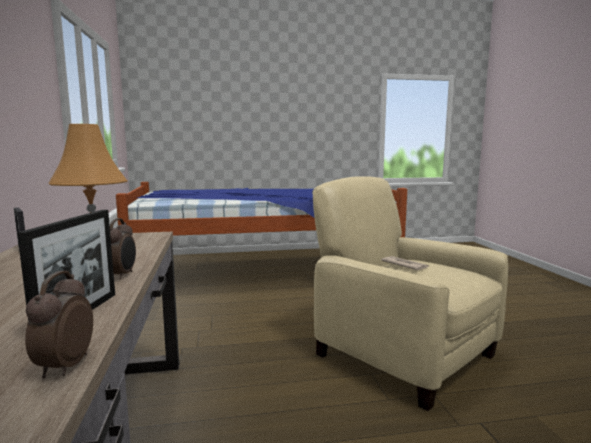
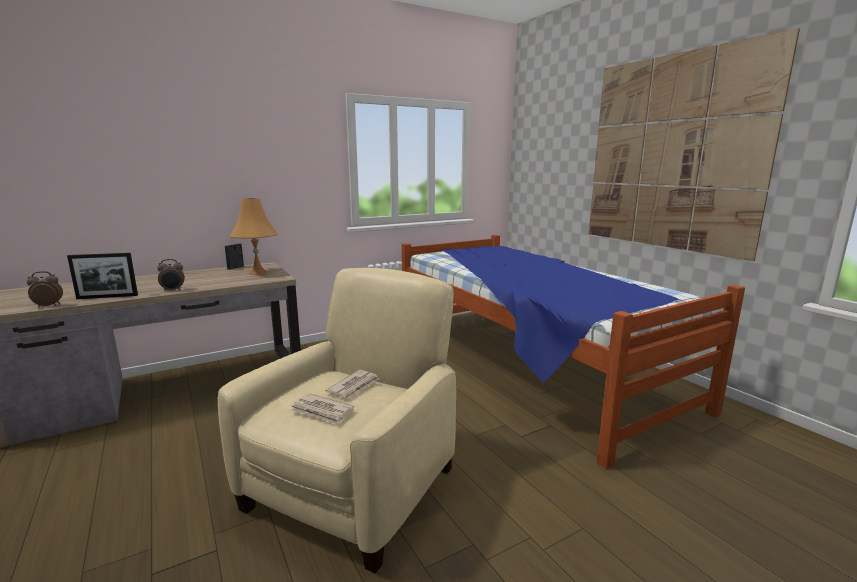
camera: 70 degrees right, 5 degrees up
none -> newspaper [291,393,354,425]
none -> picture [589,28,800,261]

